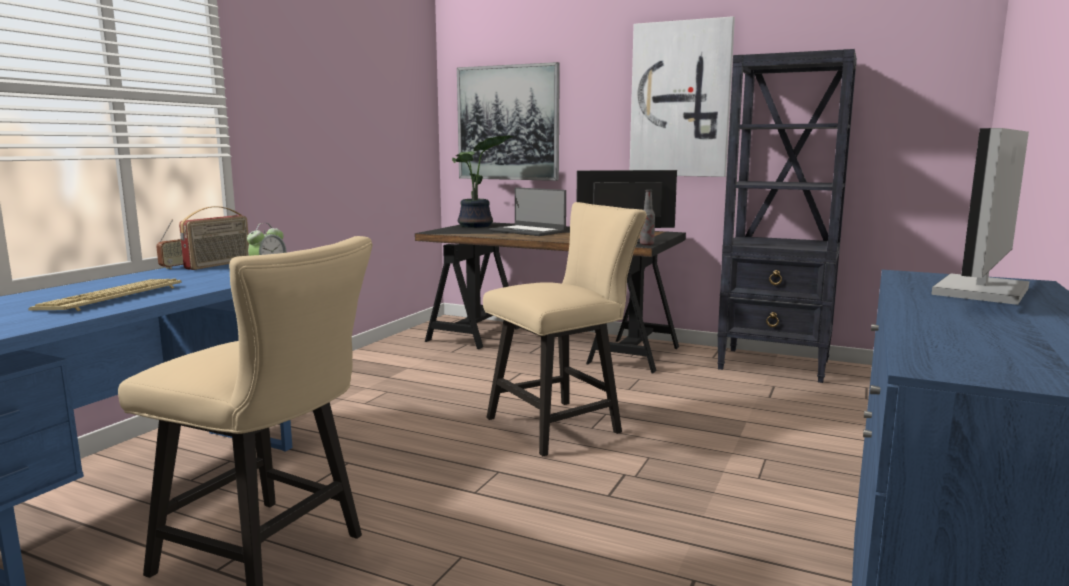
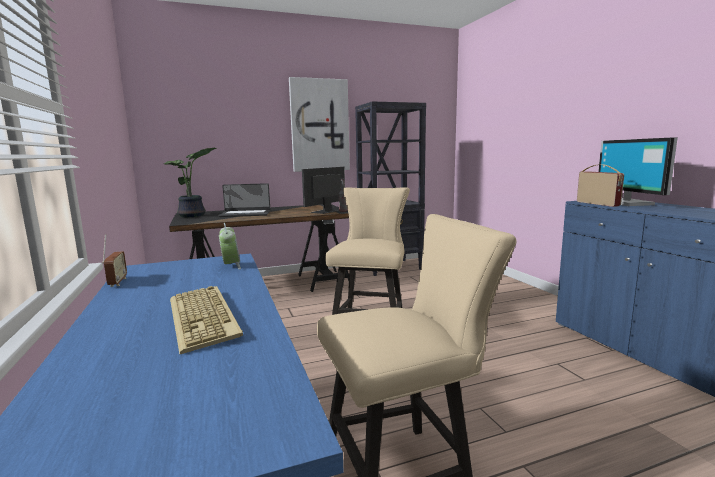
camera: 45 degrees left, 0 degrees up
radio [179,206,249,270] -> radio moved to [577,164,624,207]
picture [457,62,560,181] -> none

